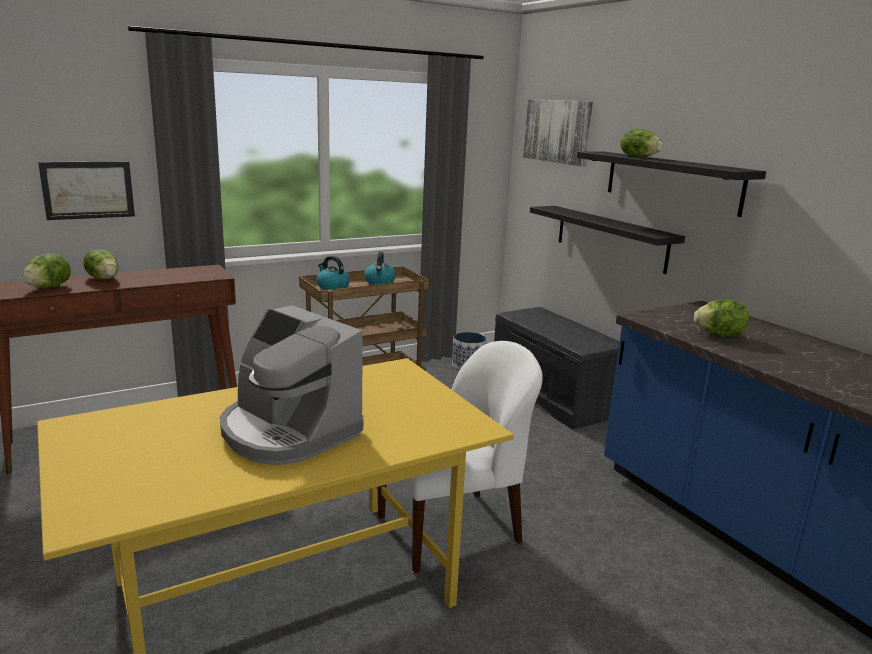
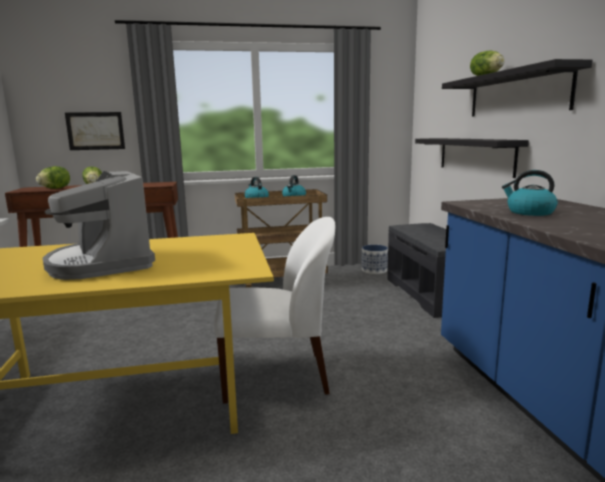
camera: 20 degrees right, 5 degrees down
picture [523,99,593,166] -> none
lettuce [694,300,749,337] -> kettle [502,170,558,216]

